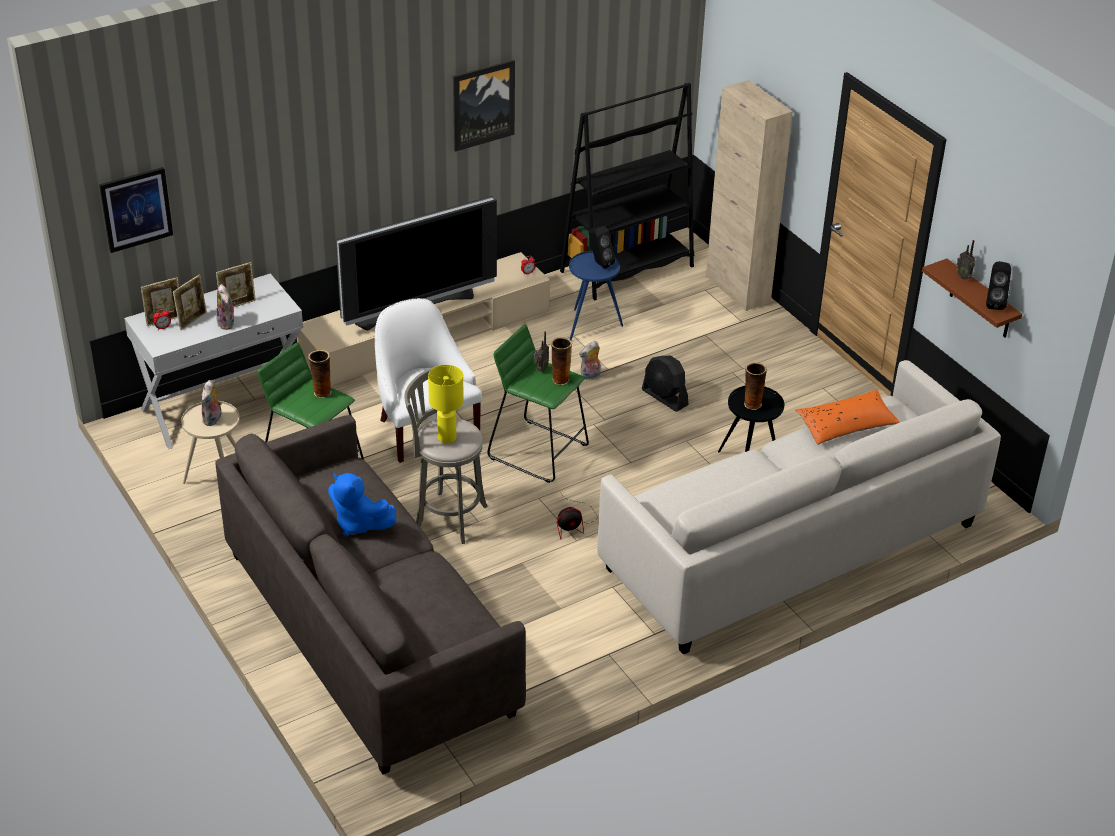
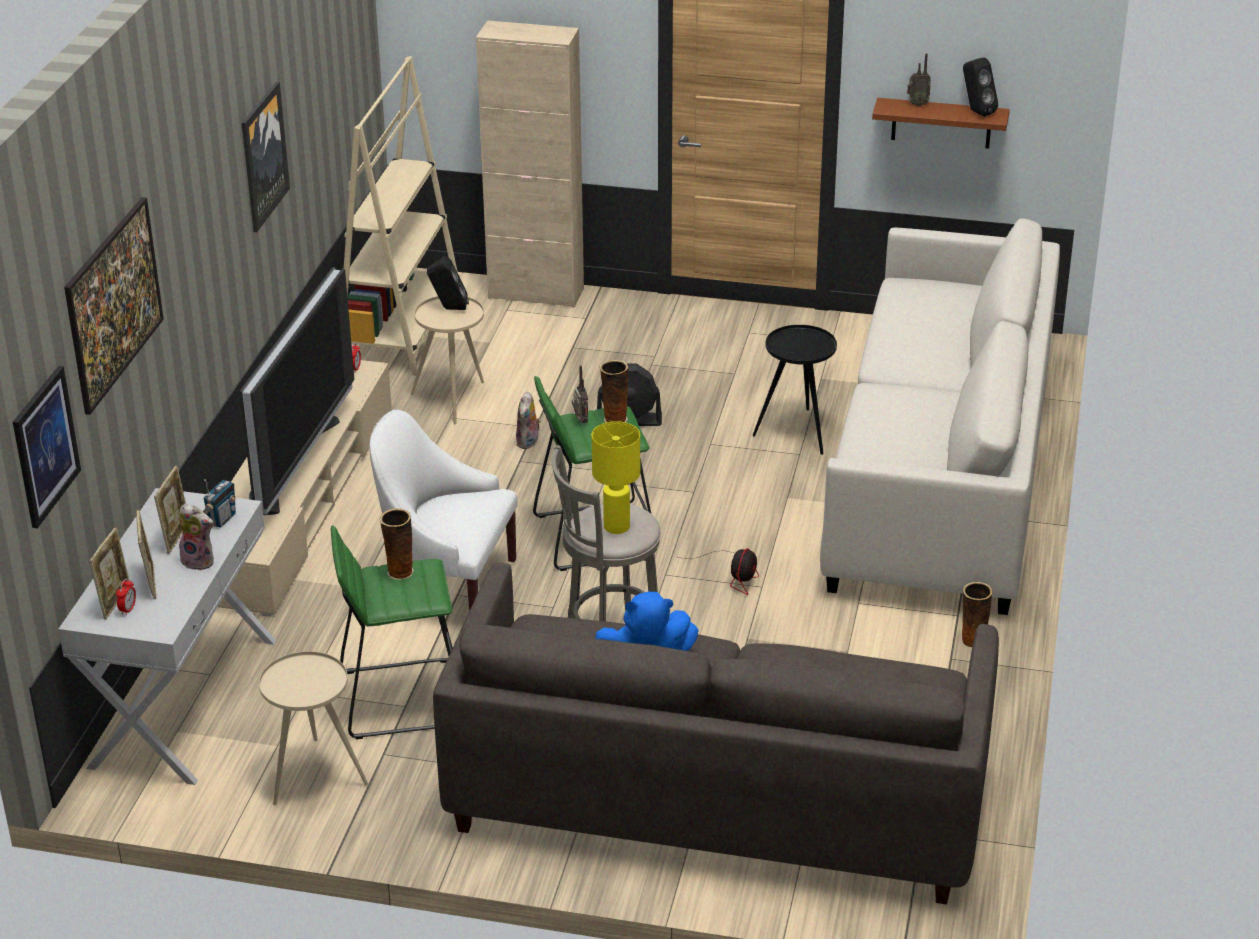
camera: 45 degrees left, 5 degrees down
plush toy [201,380,222,426] -> none
black bookcase [560,83,694,300] -> beige bookcase [344,56,460,376]
blue side table [569,251,623,340] -> beige side table [411,296,484,424]
vase [744,362,767,410] -> vase moved to [961,582,992,649]
orange pillow [795,389,900,445] -> none
none -> picture [64,197,164,415]
none -> radio [203,479,236,528]

